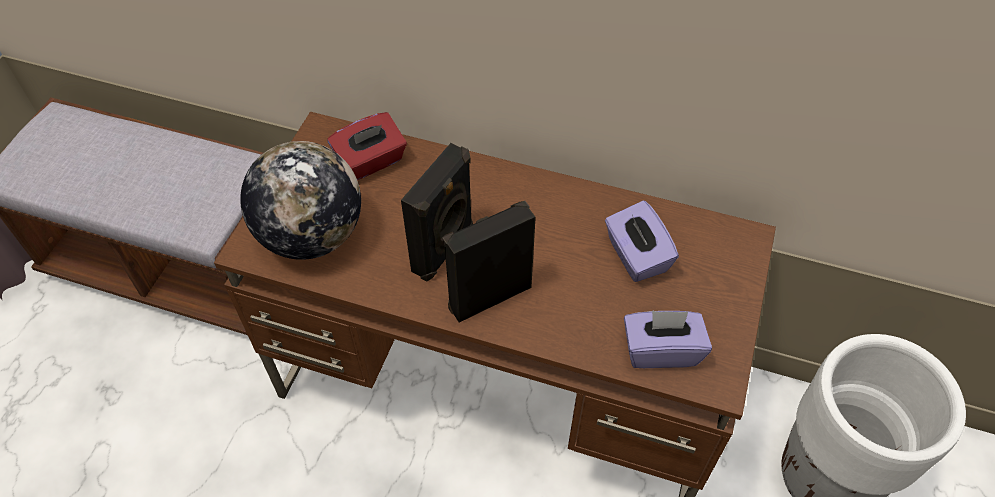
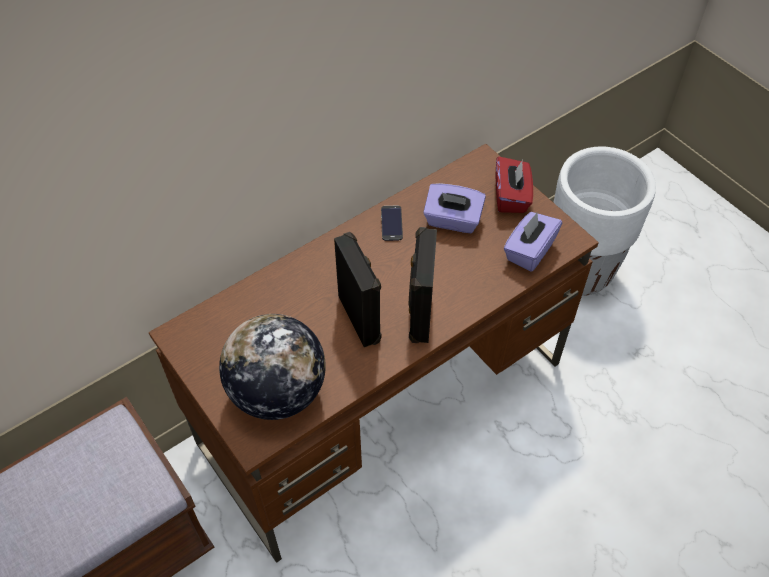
camera: 55 degrees left, 0 degrees up
red tissue box [328,112,407,180] -> red tissue box moved to [496,157,533,213]
none -> phone [381,206,403,241]

